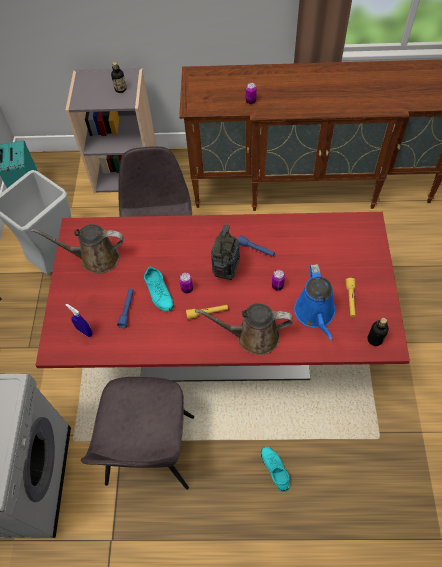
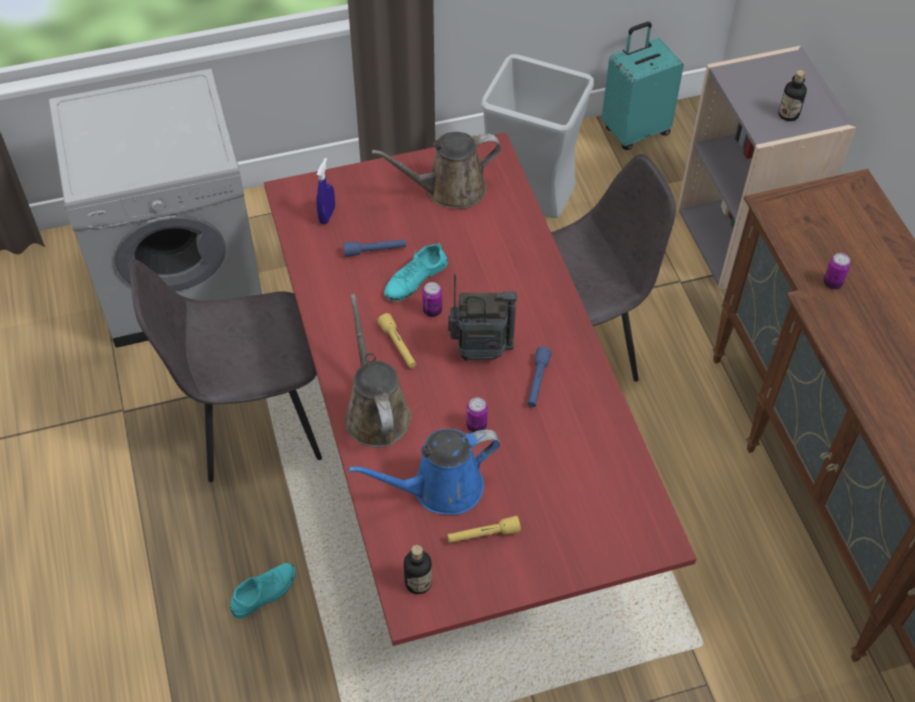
camera: 70 degrees right, 5 degrees down
brown watering can [31,224,124,274] -> brown watering can turned 90 degrees counterclockwise [371,132,501,209]

